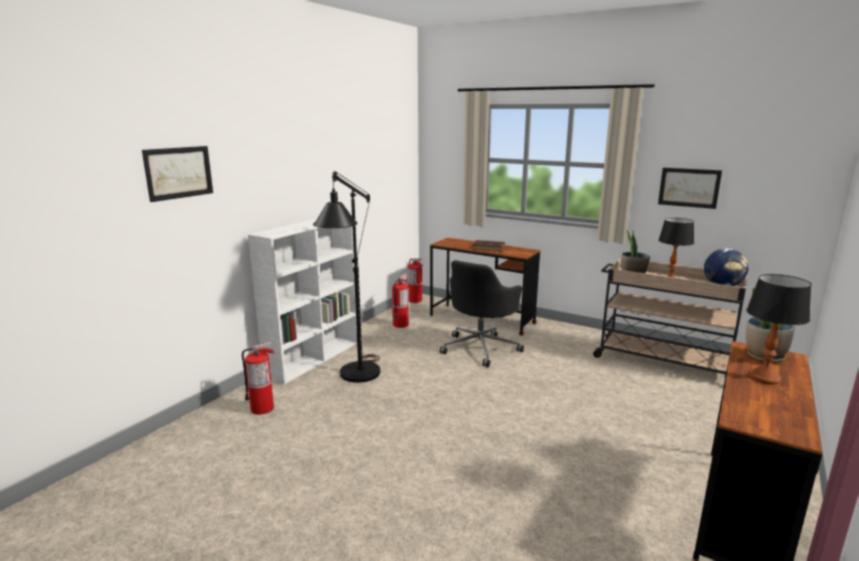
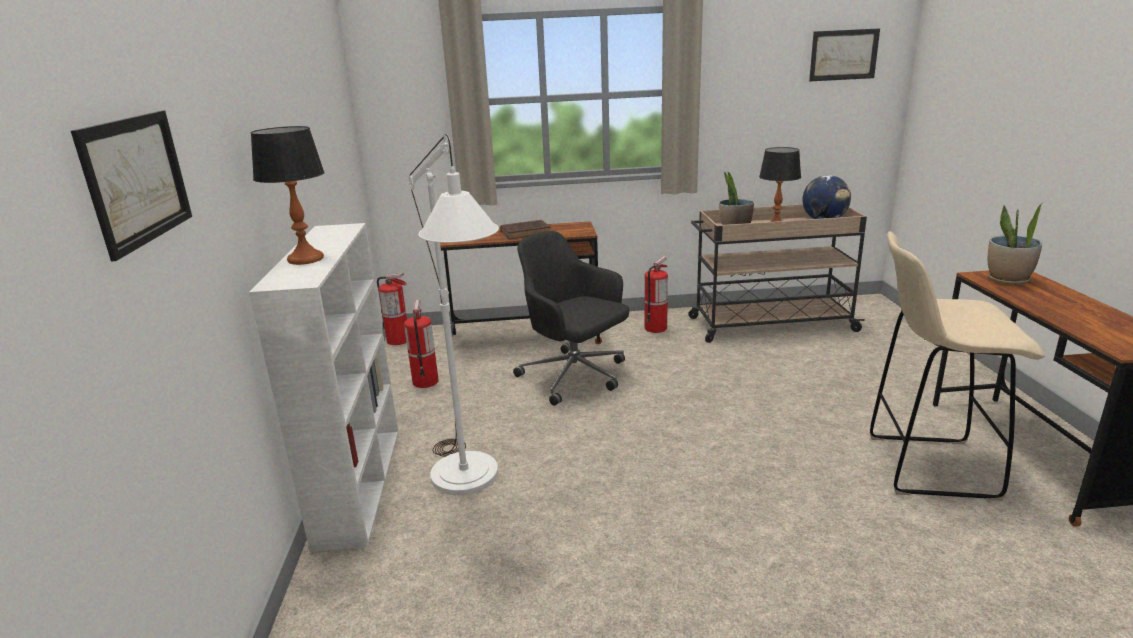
camera: 35 degrees left, 5 degrees up
fire extinguisher [242,342,274,415] -> fire extinguisher moved to [644,256,668,333]
black floor lamp [313,171,380,383] -> white floor lamp [408,134,499,495]
black office chair [440,260,524,367] -> black office chair turned 135 degrees clockwise [513,231,629,406]
picture [658,168,722,209] -> picture moved to [809,28,880,81]
table lamp [746,274,812,384] -> table lamp moved to [251,126,325,265]
none -> beige stool [869,231,1045,501]

